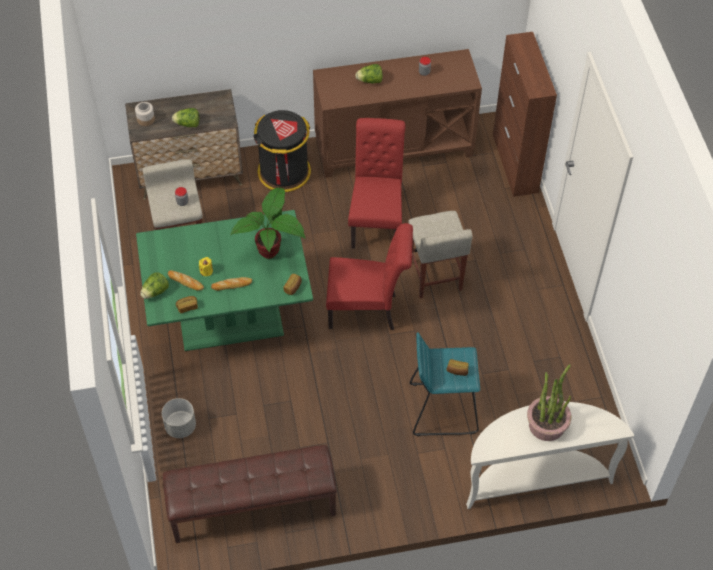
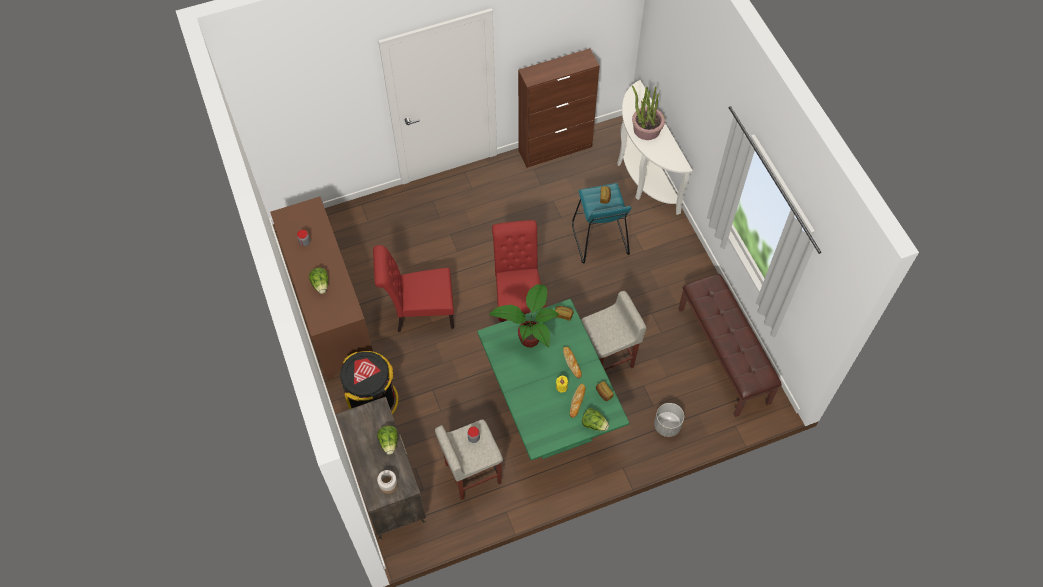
camera: 100 degrees left, 5 degrees up
beige stool [408,211,473,299] -> beige stool moved to [581,291,646,370]
brown cabinet [493,32,557,197] -> brown cabinet moved to [518,48,600,168]

